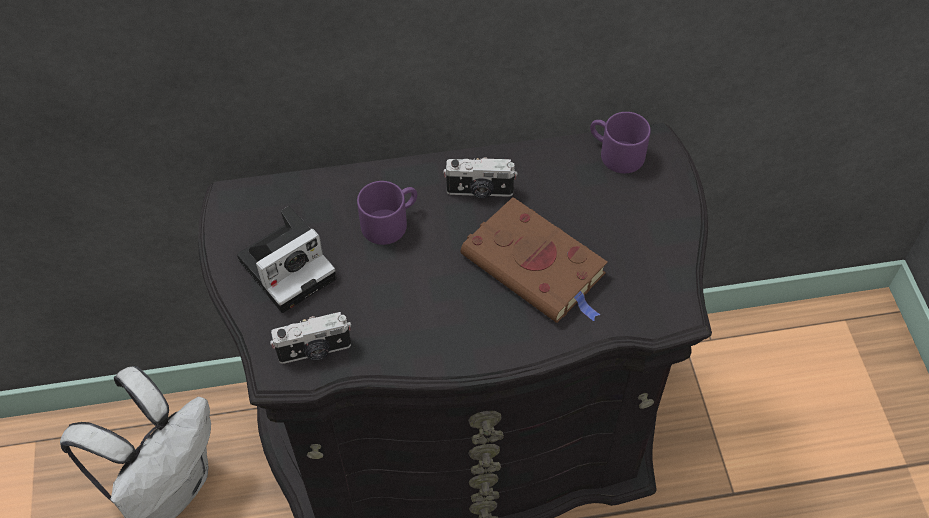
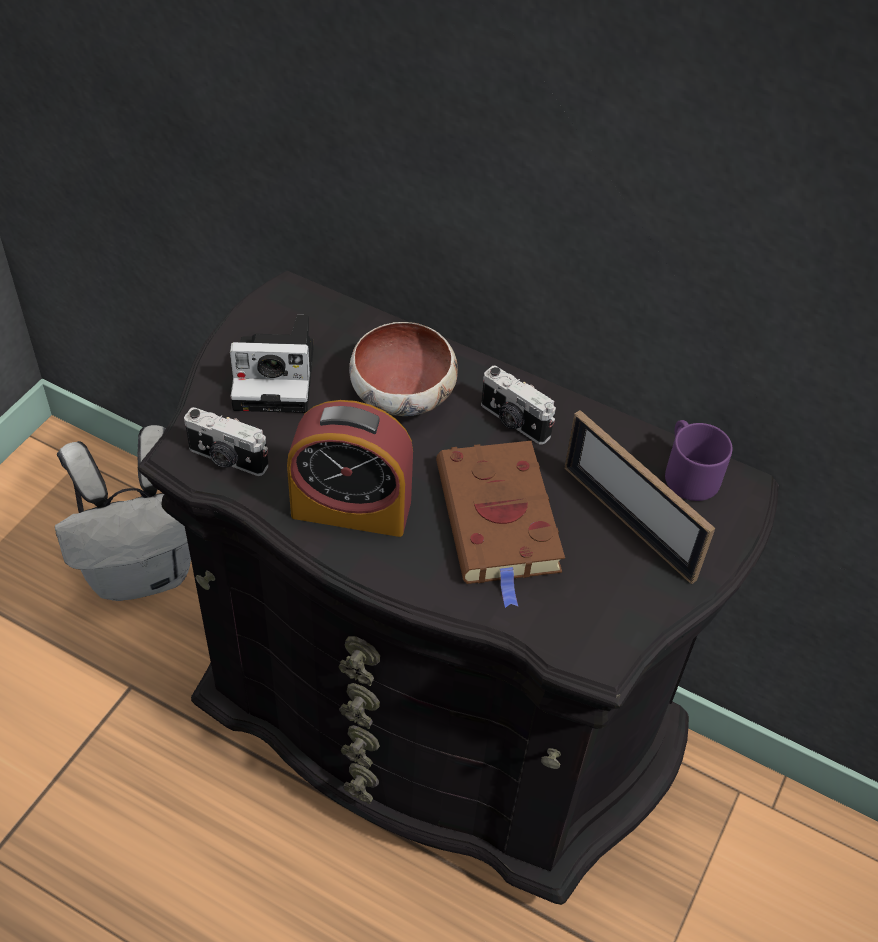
camera: 35 degrees right, 5 degrees down
purple mug [357,181,417,245] -> bowl [349,322,458,416]
none -> alarm clock [287,400,413,537]
none -> picture frame [564,410,715,584]

